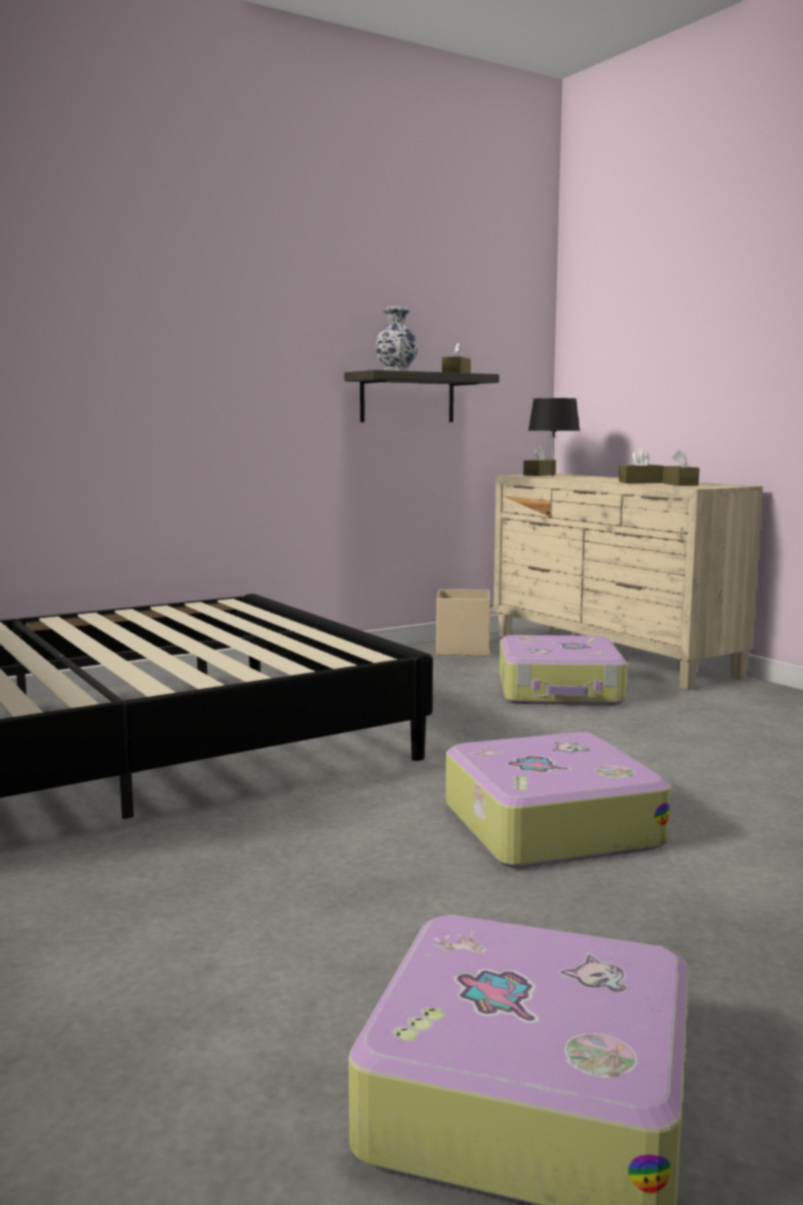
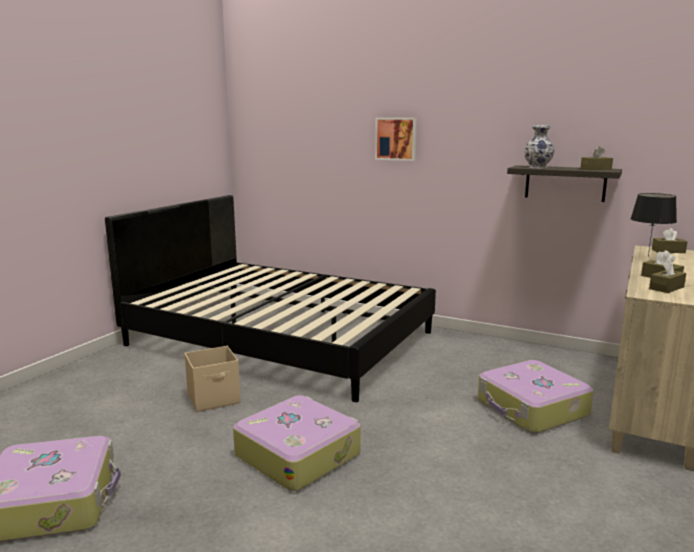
camera: 60 degrees right, 5 degrees up
beige storage box [436,589,493,656] -> beige storage box moved to [185,346,241,412]
none -> picture [375,118,417,161]

